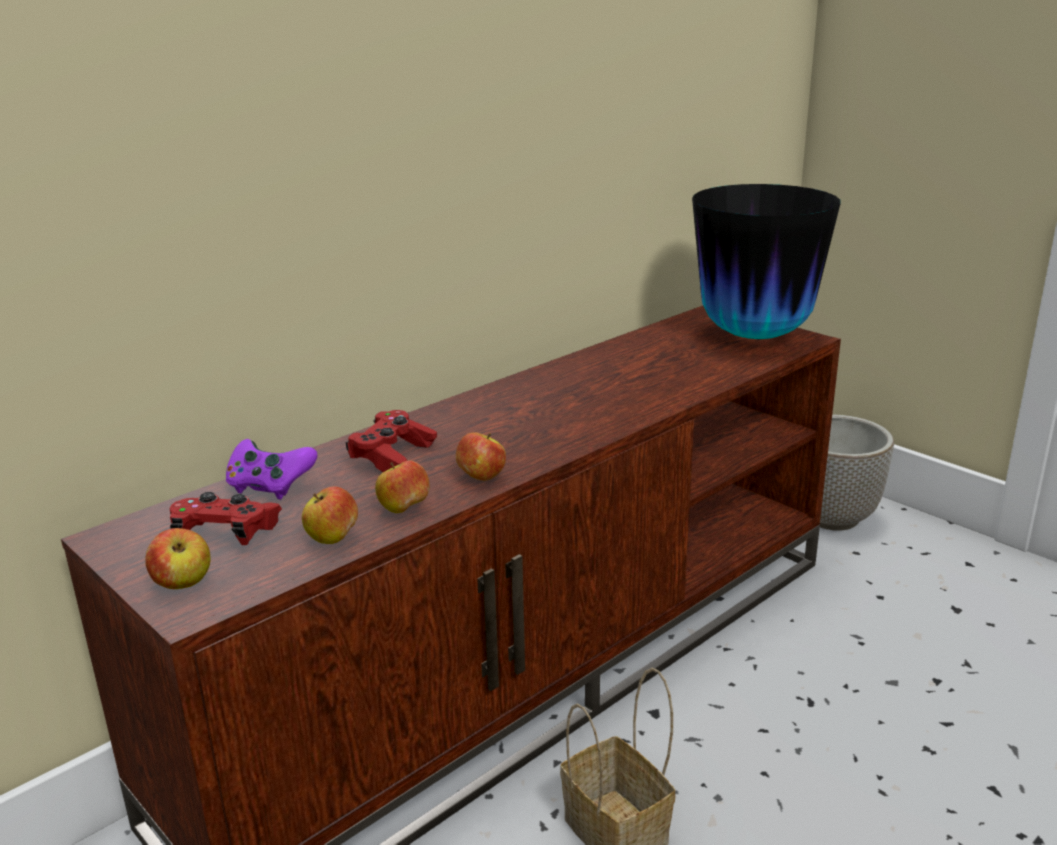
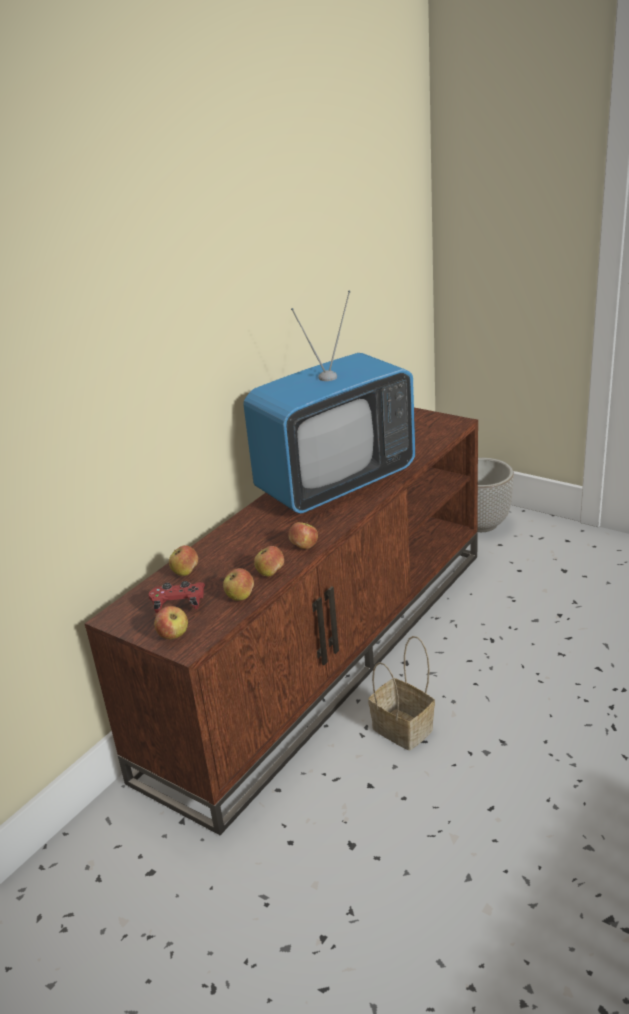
camera: 10 degrees left, 5 degrees up
purple game controller [226,439,317,500] -> apple [169,545,198,576]
red game controller [346,410,437,472] -> none
vase [692,184,840,339] -> none
none -> television [243,291,415,514]

